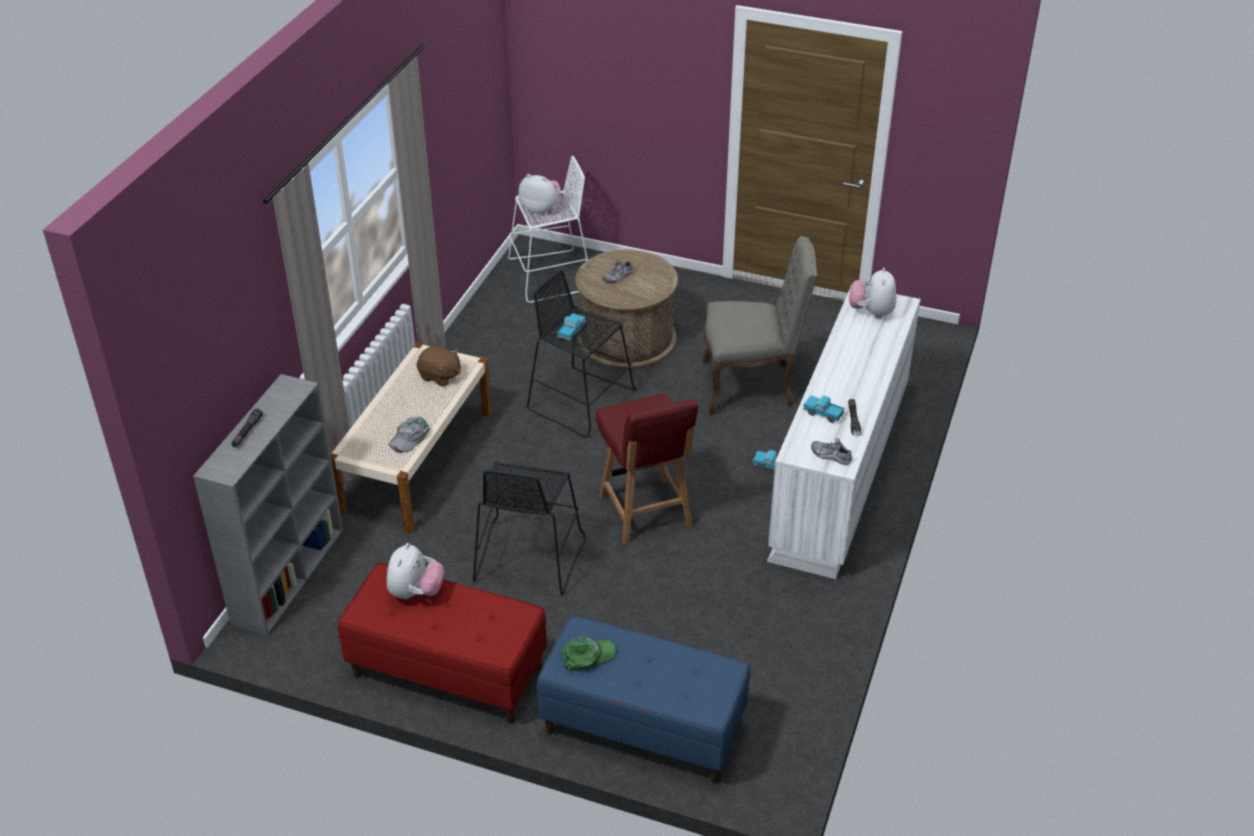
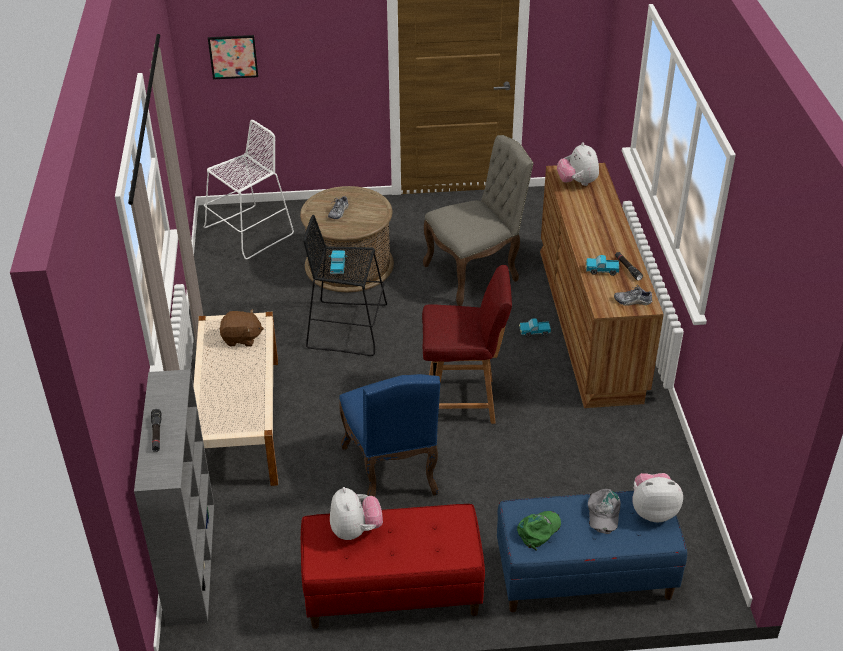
camera: 25 degrees left, 0 degrees up
grey cap [389,417,430,453] -> grey cap moved to [588,489,621,534]
black stool [473,461,586,596] -> blue chair [339,374,441,497]
plush toy [519,174,561,215] -> plush toy moved to [632,473,683,522]
red chair [596,394,698,544] -> red chair turned 45 degrees counterclockwise [422,265,512,424]
white dresser [767,285,921,579] -> brown dresser [540,163,664,408]
none -> picture [208,35,258,79]

